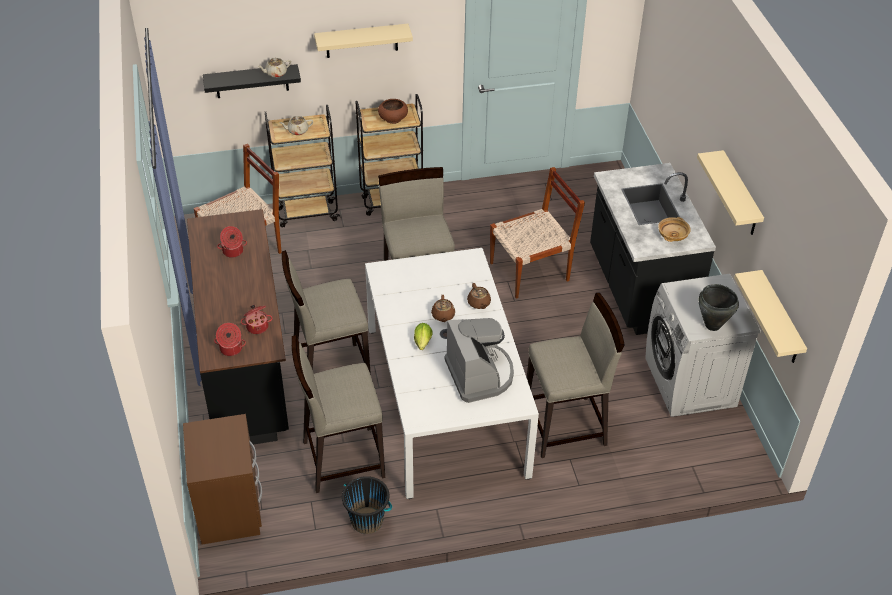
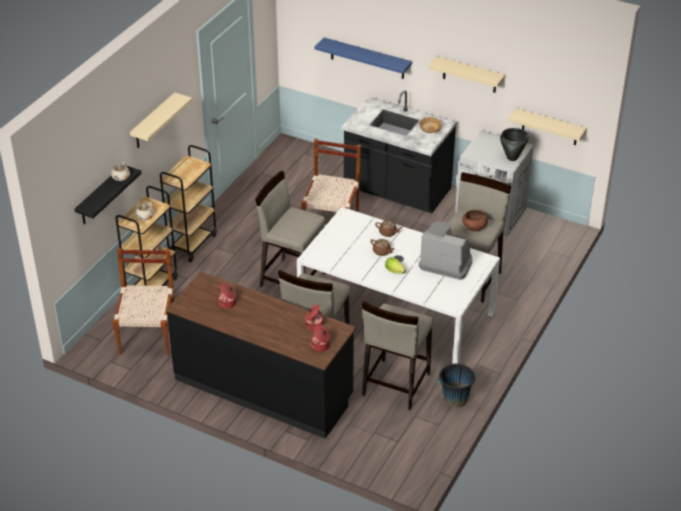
camera: 50 degrees left, 5 degrees down
brown nightstand [183,414,262,544] -> none
brown bowl [378,99,408,124] -> brown bowl moved to [462,210,488,232]
none -> blue shelf [315,38,412,79]

